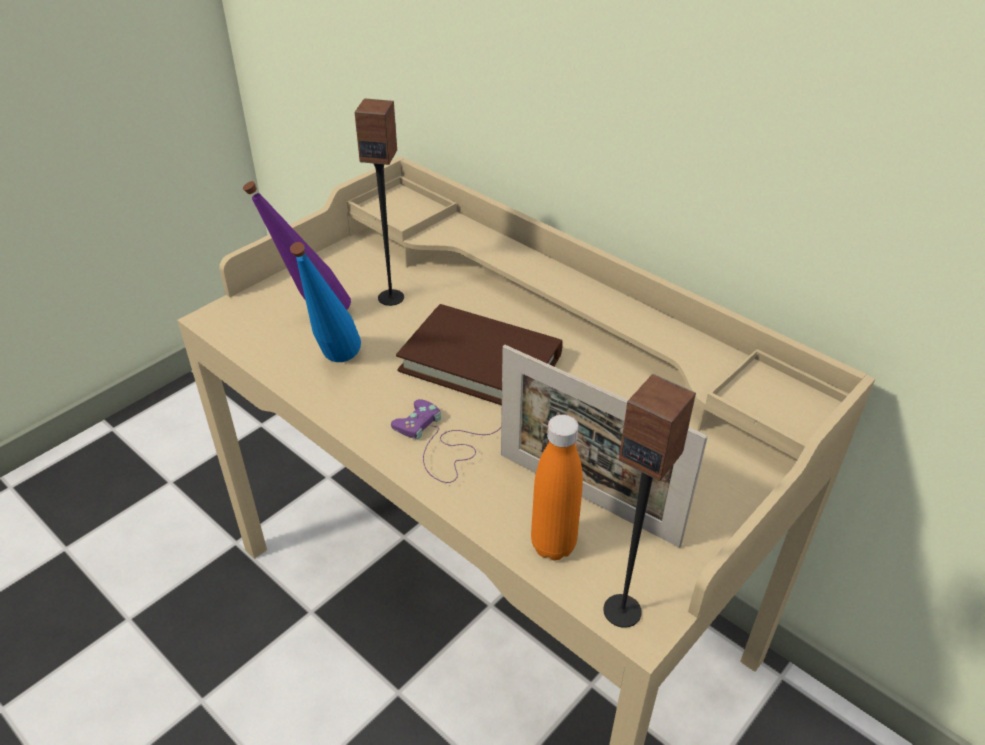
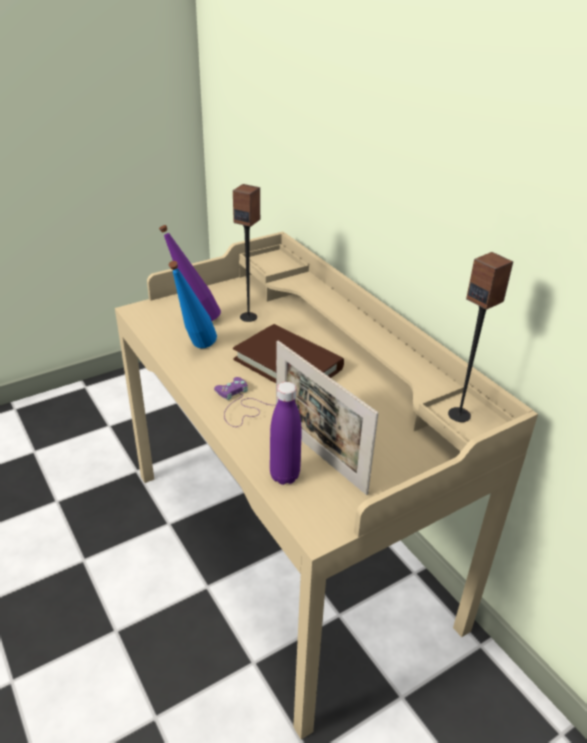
camera: 15 degrees right, 5 degrees down
orange bottle [531,415,583,560] -> purple bottle [270,382,302,485]
speaker [603,374,696,628] -> speaker moved to [448,252,513,422]

